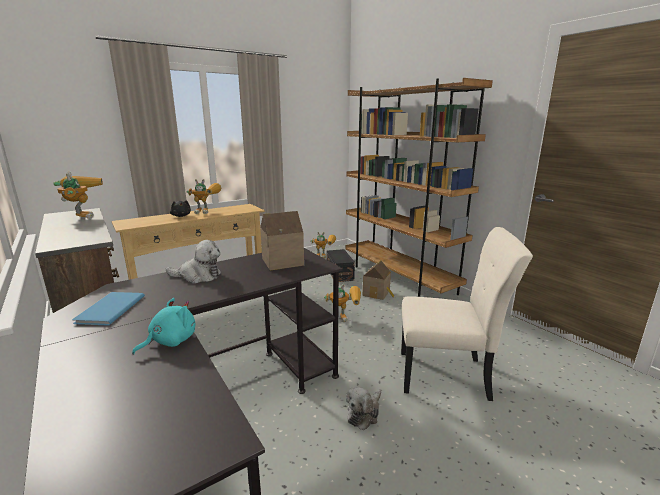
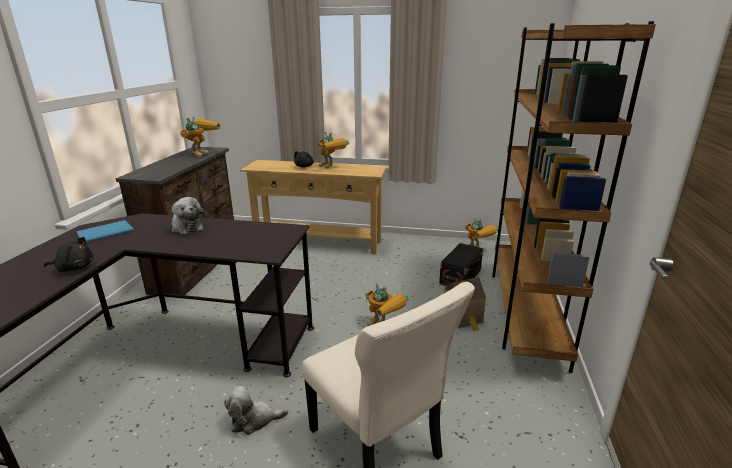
camera: 45 degrees right, 5 degrees up
turquoise plush toy [132,298,195,355] -> black plush toy [44,237,93,272]
toy house [260,211,304,271] -> none

